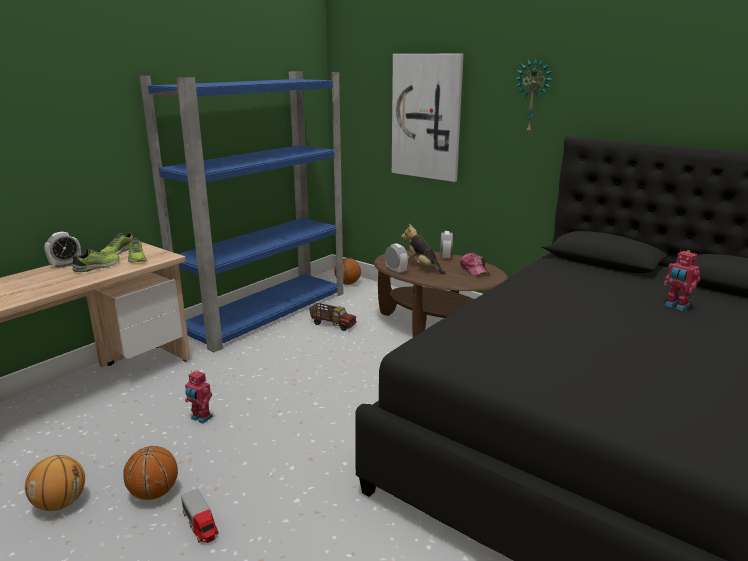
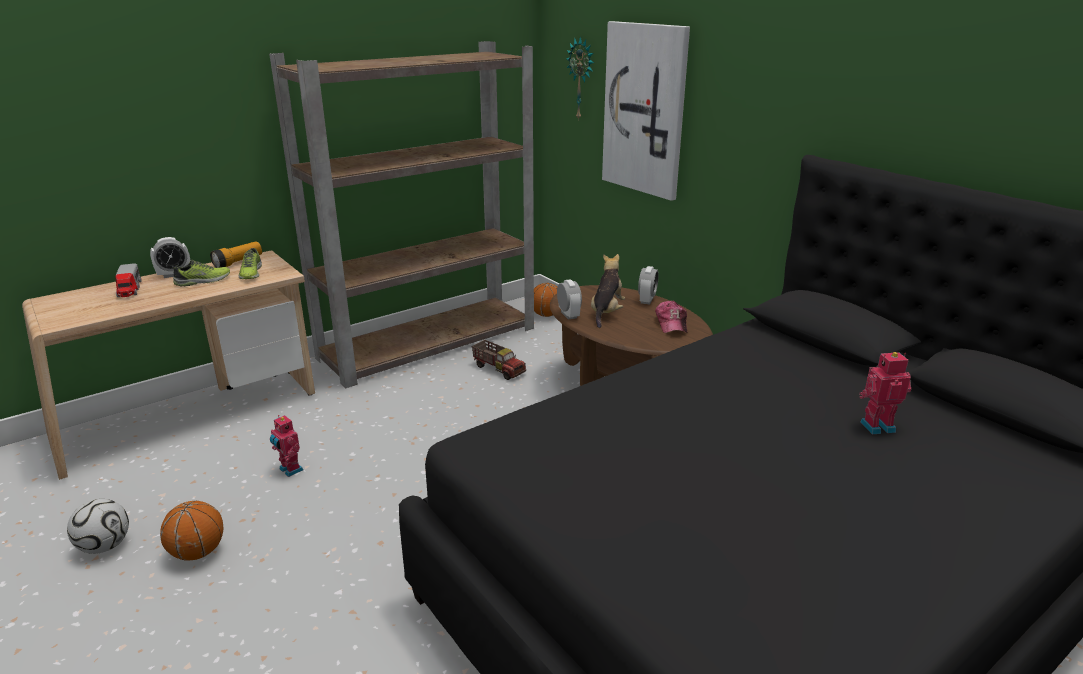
camera: 15 degrees right, 5 degrees up
basketball [25,455,85,511] -> football [67,499,129,554]
shoe [100,232,134,255] -> flashlight [210,241,262,268]
blue bookcase [140,71,344,352] -> brown bookcase [269,41,534,388]
toy truck [181,489,219,543] -> toy truck moved to [115,263,142,297]
plush toy [401,224,446,275] -> plush toy turned 45 degrees clockwise [591,254,625,328]
wall clock [515,58,553,134] -> wall clock moved to [567,36,594,121]
toy robot [664,249,700,311] -> toy robot turned 105 degrees clockwise [859,352,911,434]

